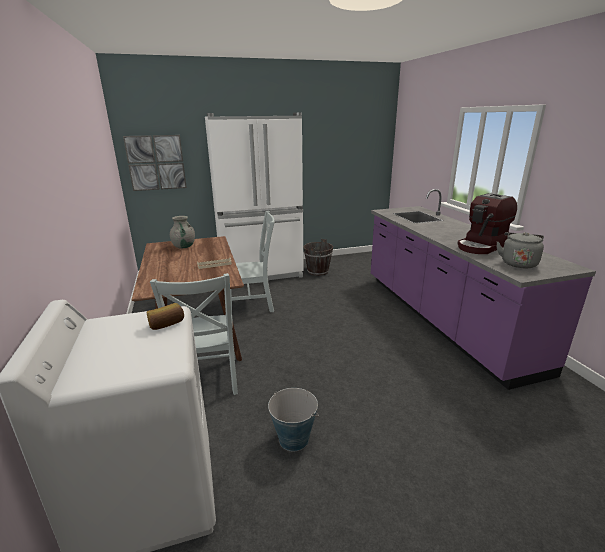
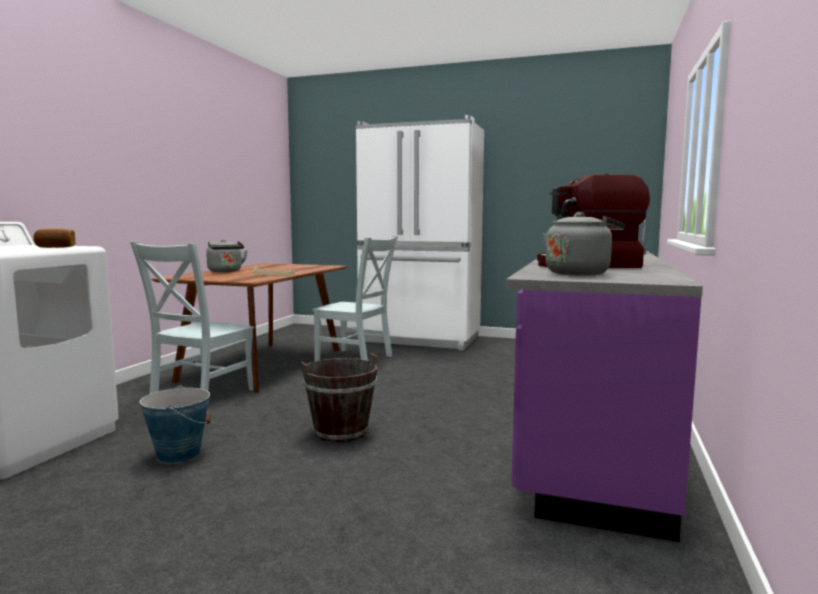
camera: 35 degrees right, 15 degrees down
picture [123,135,187,191] -> none
grey vase [170,216,195,248] -> none
brown bucket [303,239,333,276] -> brown bucket moved to [301,353,377,443]
none -> grey kettle [206,239,248,272]

